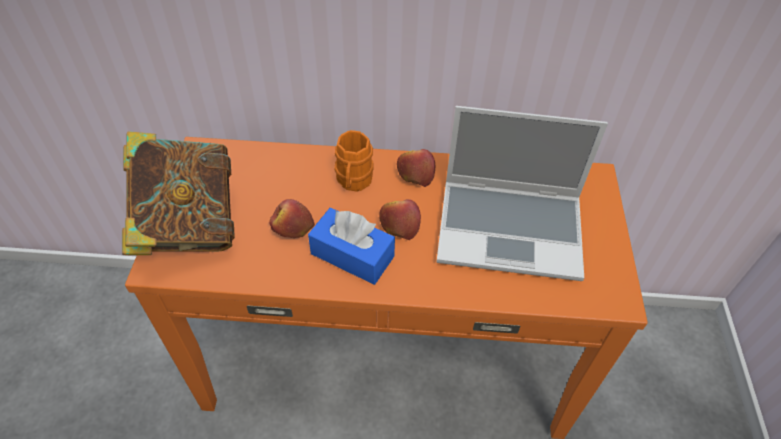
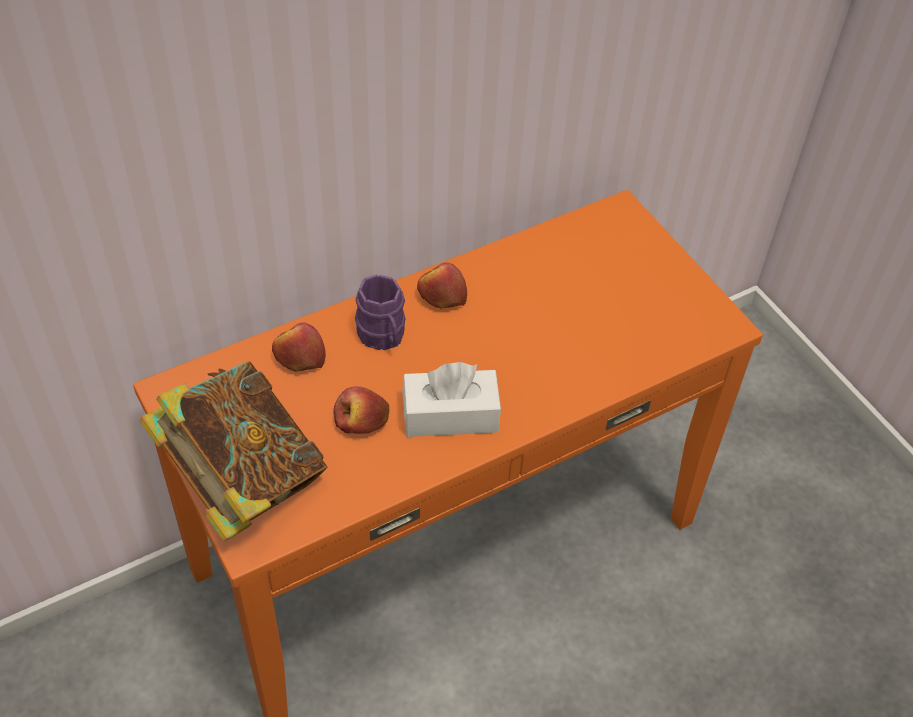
camera: 35 degrees left, 0 degrees up
blue tissue box [308,208,395,285] -> white tissue box [403,362,501,437]
orange mug [335,130,374,192] -> purple mug [355,275,406,350]
apple [379,199,421,240] -> apple moved to [272,323,326,372]
laptop [437,106,608,281] -> none

